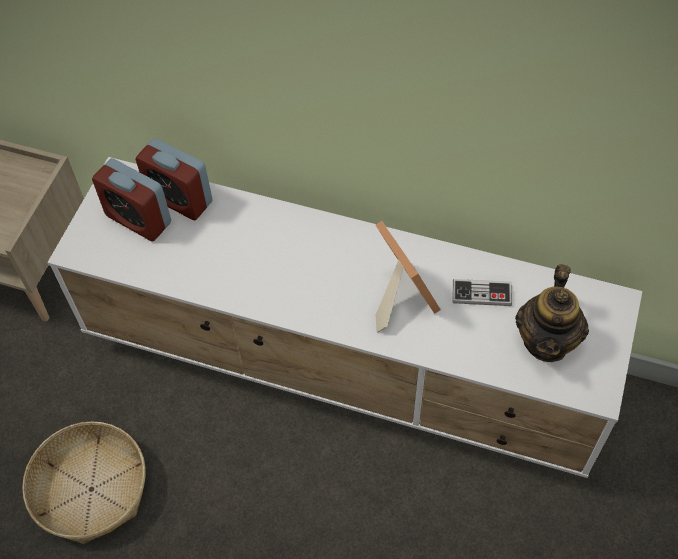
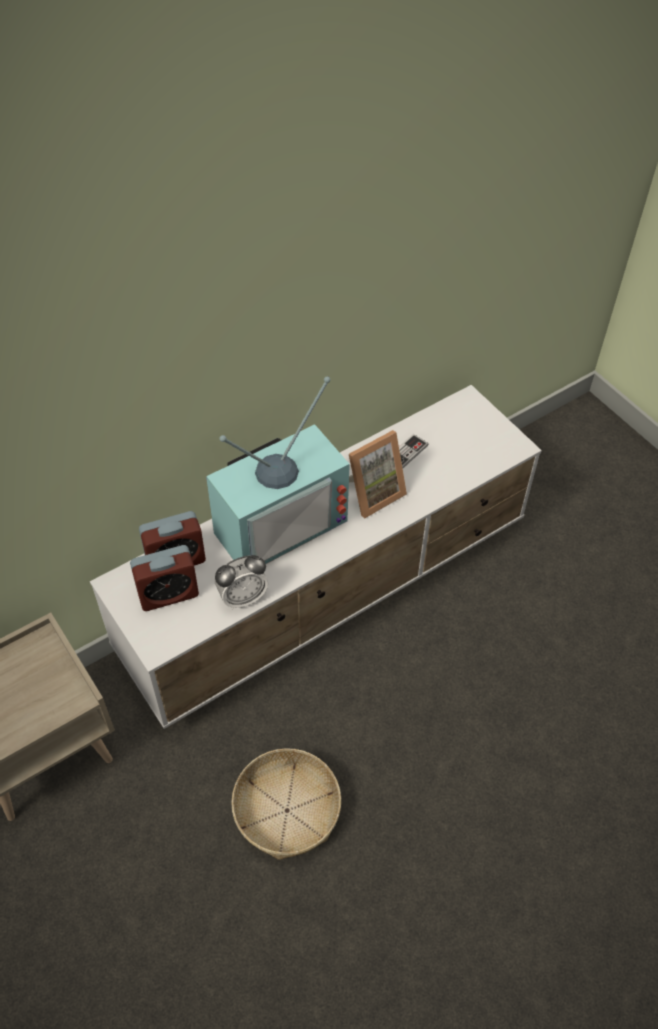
camera: 55 degrees left, 5 degrees down
picture frame [375,221,441,332] -> picture frame turned 135 degrees clockwise [349,430,407,518]
teapot [515,264,589,362] -> none
none -> television [206,377,350,564]
none -> alarm clock [215,555,268,609]

